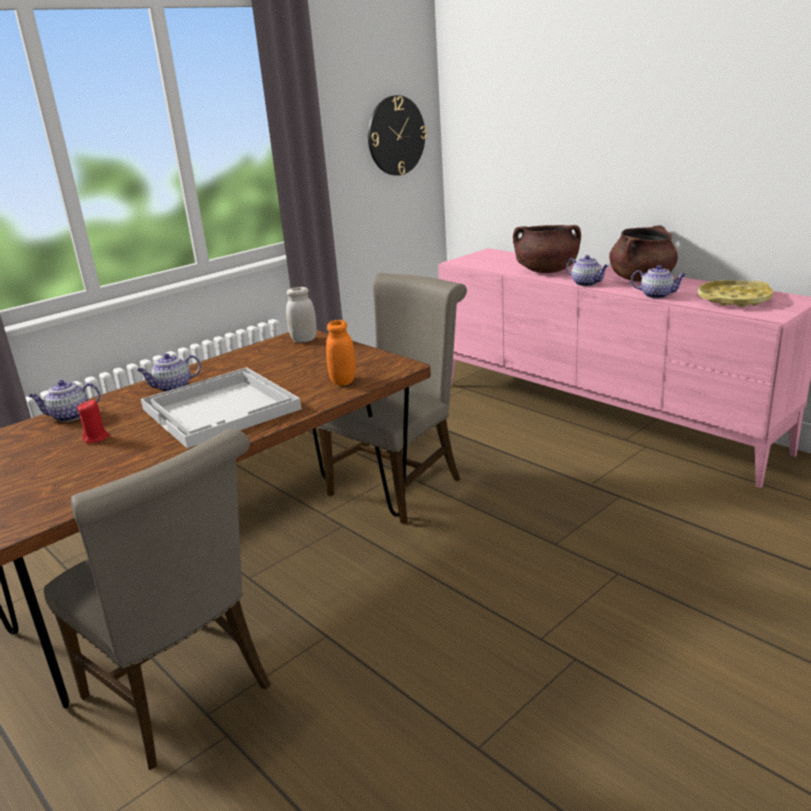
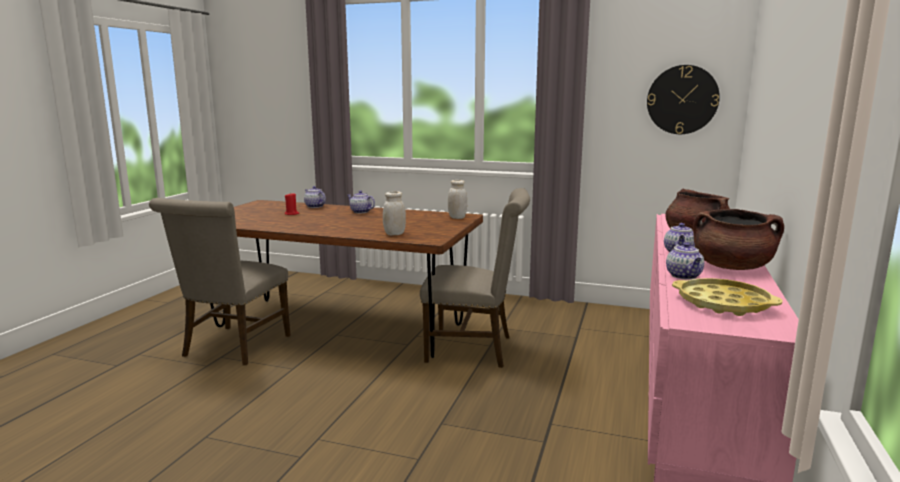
camera: 60 degrees right, 10 degrees down
white tray [141,367,301,448] -> none
orange jar [326,320,356,385] -> white jar [383,191,406,235]

